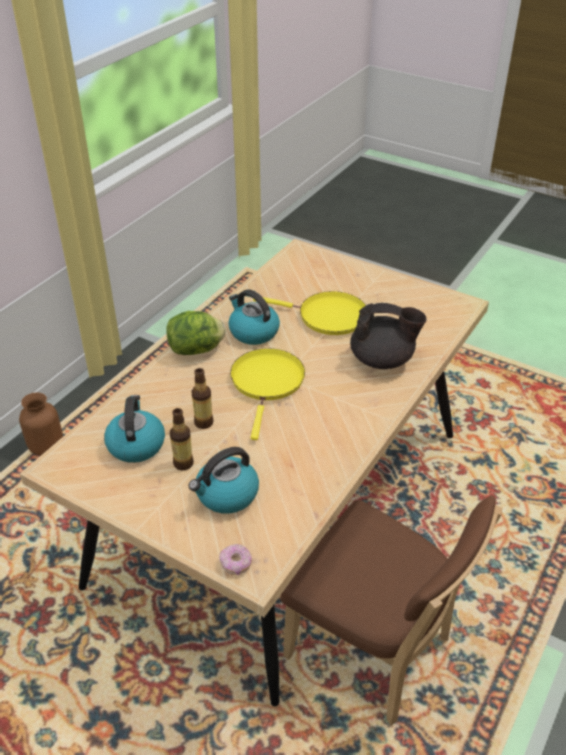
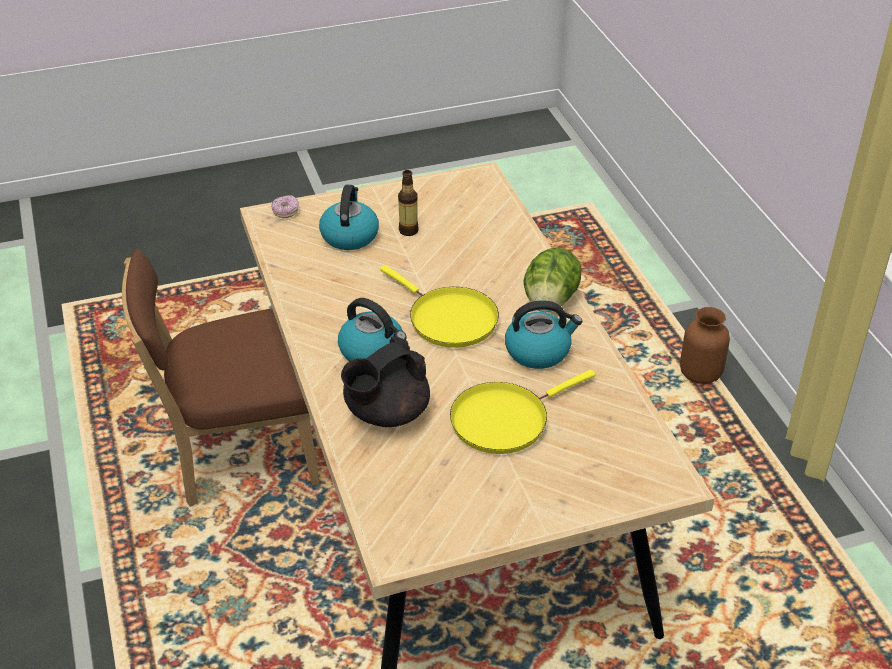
camera: 130 degrees right, 0 degrees up
kettle [104,395,165,463] -> kettle moved to [338,298,407,361]
bottle [192,368,213,429] -> none

